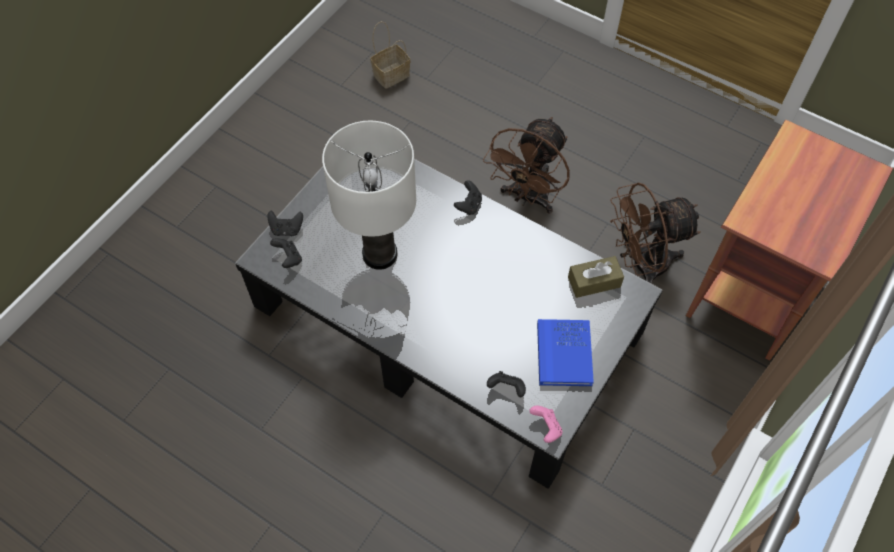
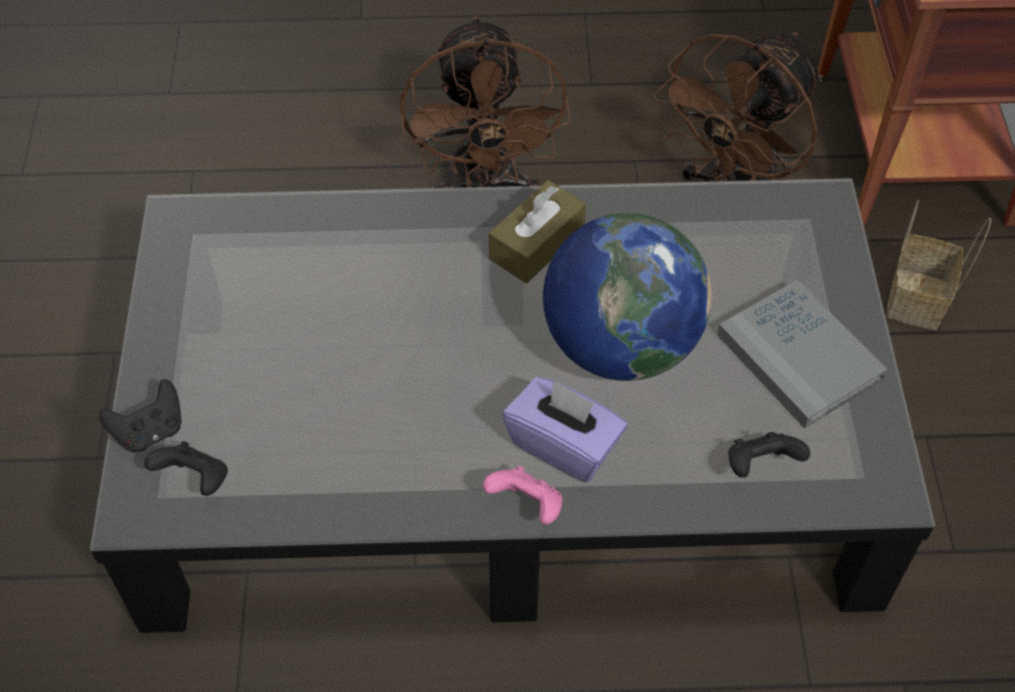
camera: 35 degrees left, 5 degrees down
white table lamp [322,120,416,270] -> none
basket [370,21,410,89] -> basket moved to [887,200,991,330]
black game controller [454,180,482,215] -> none
pink game controller [529,406,562,443] -> pink game controller moved to [483,466,563,525]
blue book [537,319,594,386] -> grey book [717,280,887,428]
brown tissue box [568,256,624,298] -> brown tissue box moved to [489,180,586,283]
none -> purple tissue box [503,377,627,482]
none -> globe [543,213,712,381]

